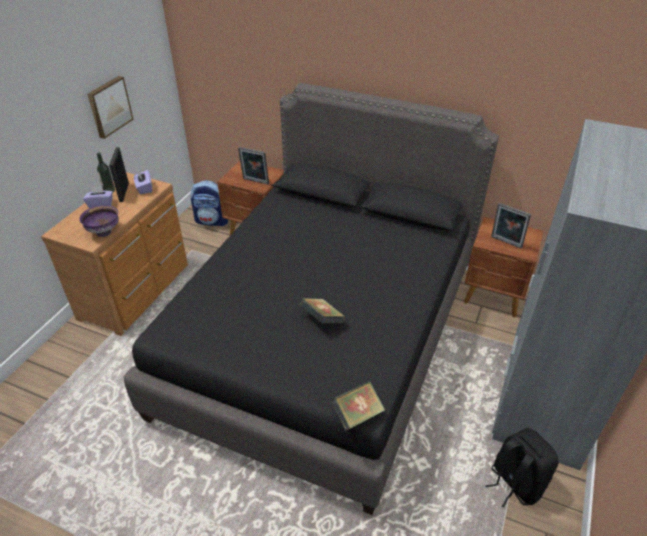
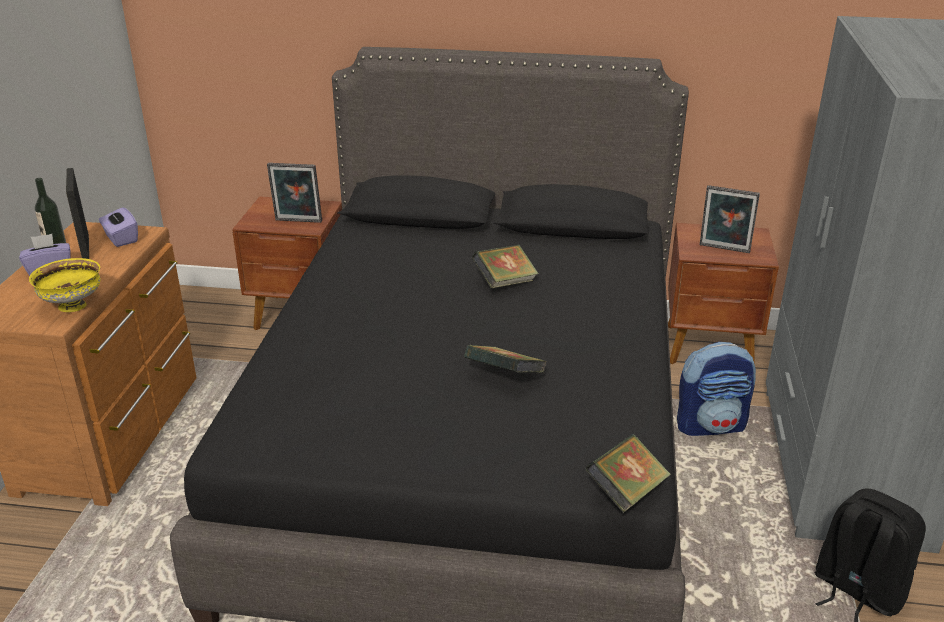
camera: 15 degrees left, 10 degrees down
purple bowl [79,205,119,237] -> yellow bowl [29,258,100,312]
picture [87,76,133,139] -> none
backpack [190,180,228,226] -> backpack moved to [677,342,756,436]
none -> book [472,244,539,289]

